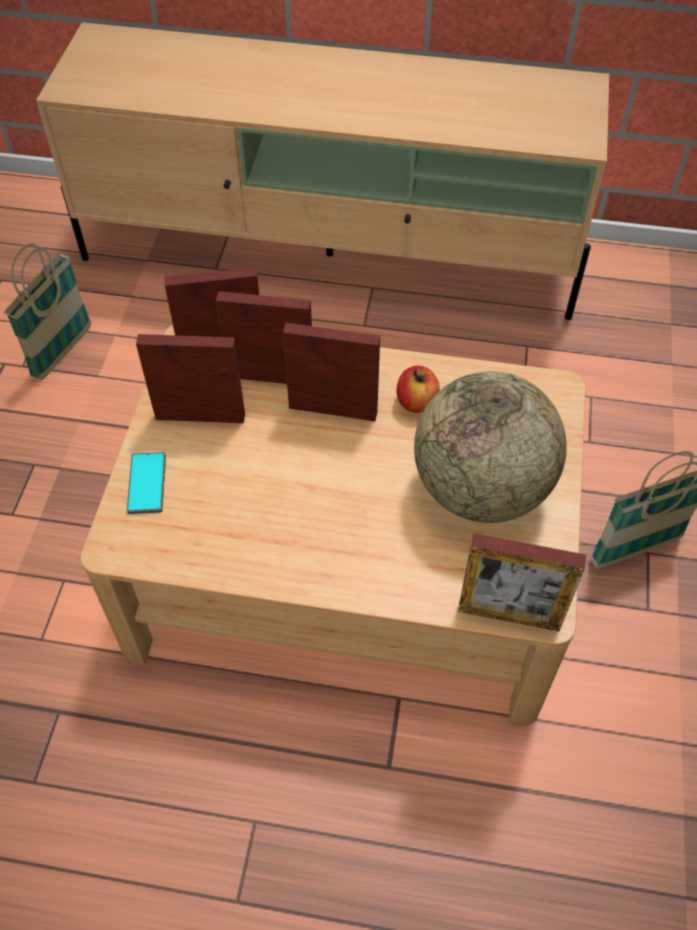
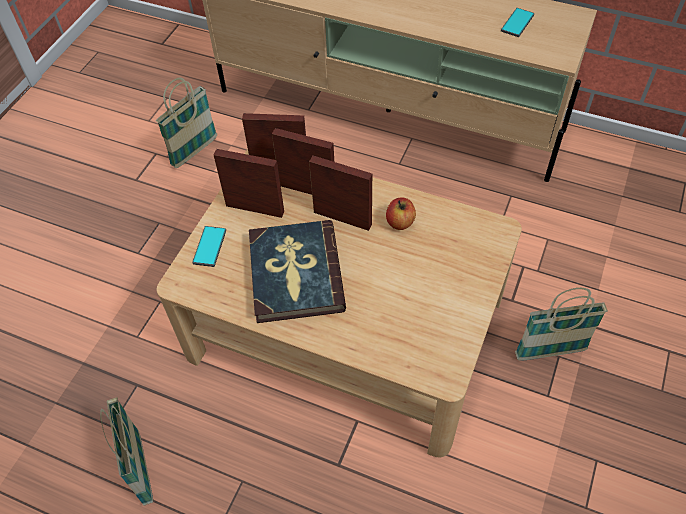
camera: 15 degrees right, 0 degrees up
globe [414,371,567,523] -> none
picture frame [458,533,586,632] -> none
none -> basket [100,397,153,506]
none -> book [249,220,346,323]
none -> phone [501,8,534,37]

